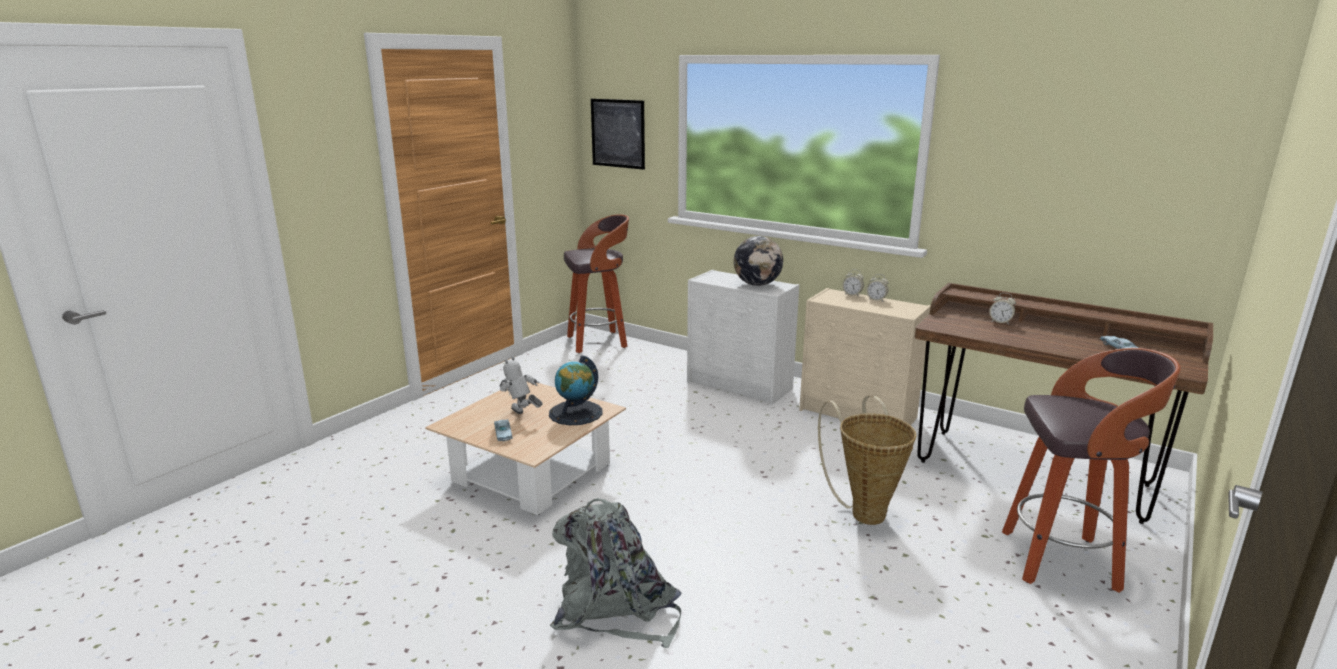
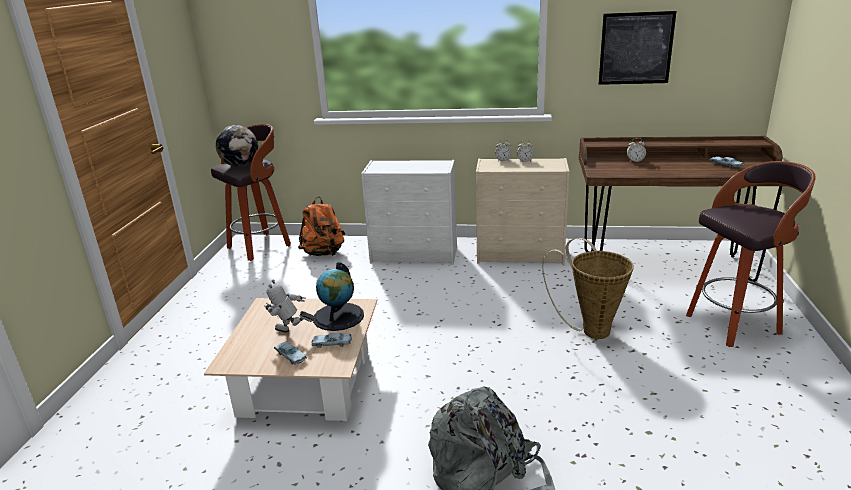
camera: 25 degrees left, 5 degrees up
picture [591,99,645,170] -> picture moved to [599,11,676,85]
globe [734,236,783,286] -> globe moved to [216,125,258,167]
none -> orange backpack [298,196,345,256]
none -> blue toy car [311,333,352,348]

